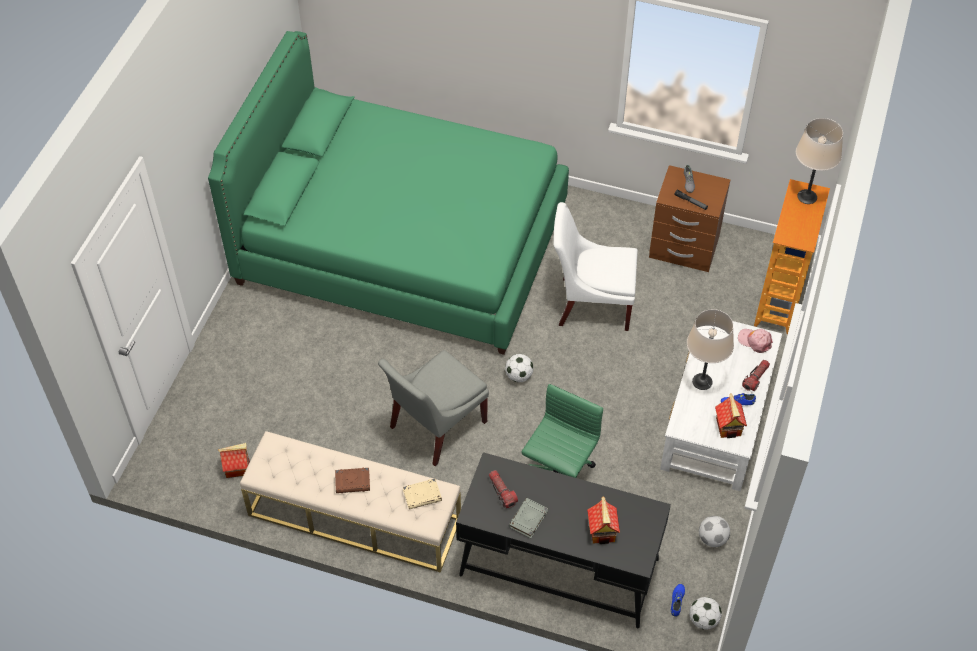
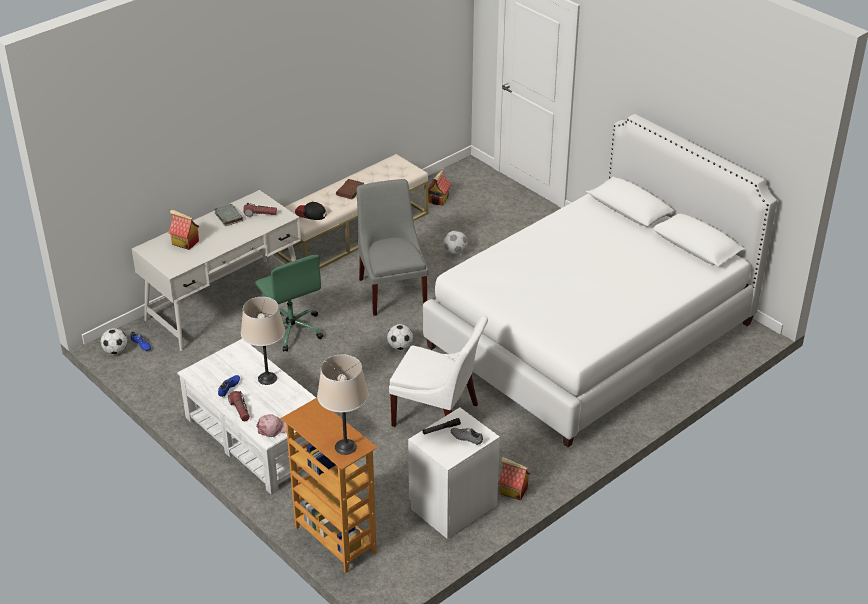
camera: 120 degrees right, 15 degrees down
green bed [208,31,569,355] -> white bed [423,114,777,447]
beige book [403,479,442,509] -> cap [295,202,326,220]
black desk [456,452,671,629] -> white desk [132,190,301,351]
white chair [553,202,638,331] -> white chair turned 75 degrees clockwise [389,316,488,427]
brown nightstand [649,165,730,272] -> white nightstand [408,407,500,539]
football [699,516,730,547] -> football moved to [443,231,467,255]
toy house [715,393,747,438] -> toy house moved to [499,457,531,501]

